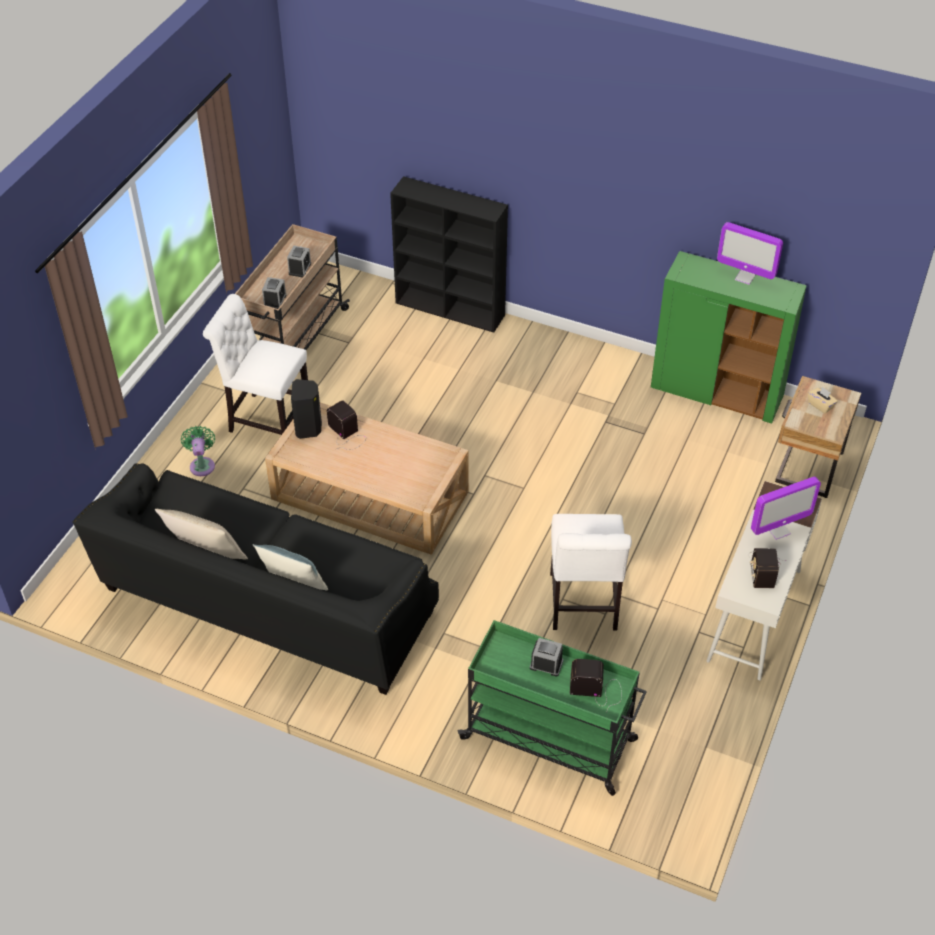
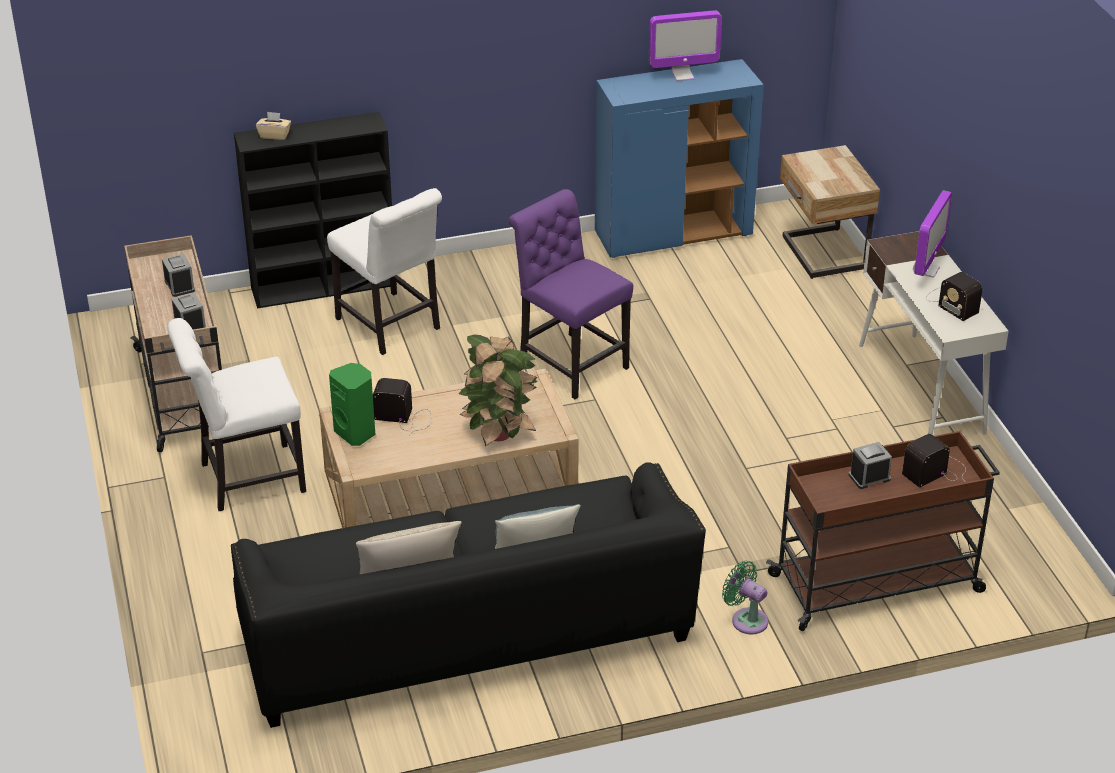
camera: 40 degrees left, 10 degrees down
green fan [181,426,215,476] -> green fan moved to [722,561,768,635]
black speaker [291,379,322,439] -> green speaker [329,363,376,446]
green cart [457,620,647,796] -> brown cart [766,431,1000,631]
white chair [550,514,632,631] -> white chair moved to [327,188,442,355]
green cabinet [651,251,807,424] -> blue cabinet [595,59,764,258]
beige tissue box [808,387,838,413] -> beige tissue box moved to [256,112,291,140]
none -> potted plant [459,334,538,446]
none -> purple chair [509,189,633,399]

